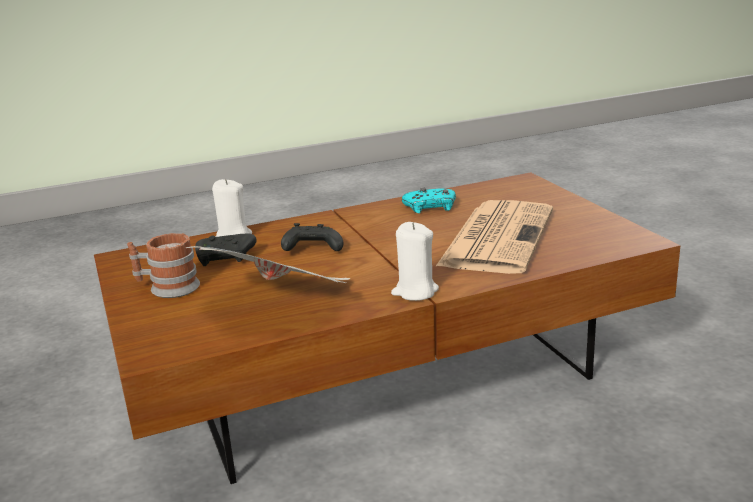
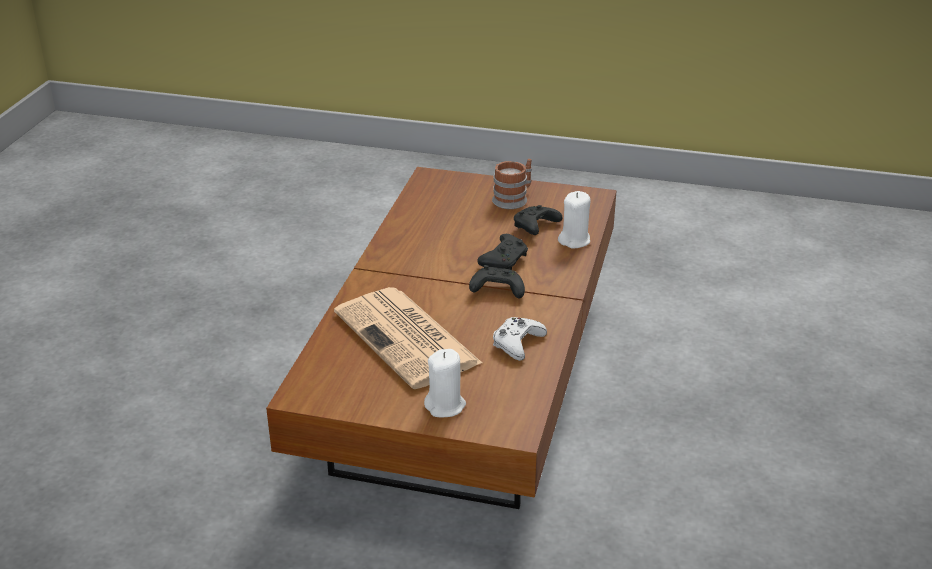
camera: 125 degrees right, 10 degrees up
newspaper [186,246,350,283] -> none
white candle [391,222,439,301] -> white candle moved to [424,349,466,417]
turquoise game controller [402,188,456,213] -> white game controller [493,317,547,361]
none -> black game controller [469,265,525,298]

